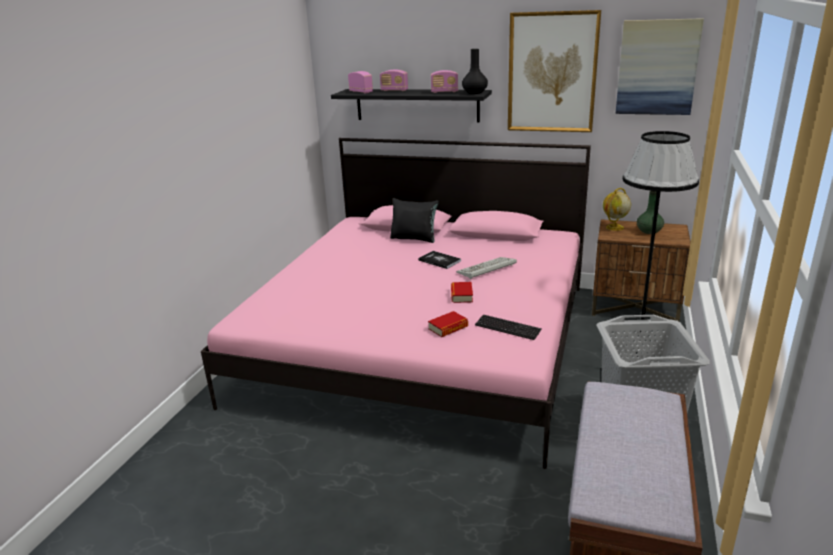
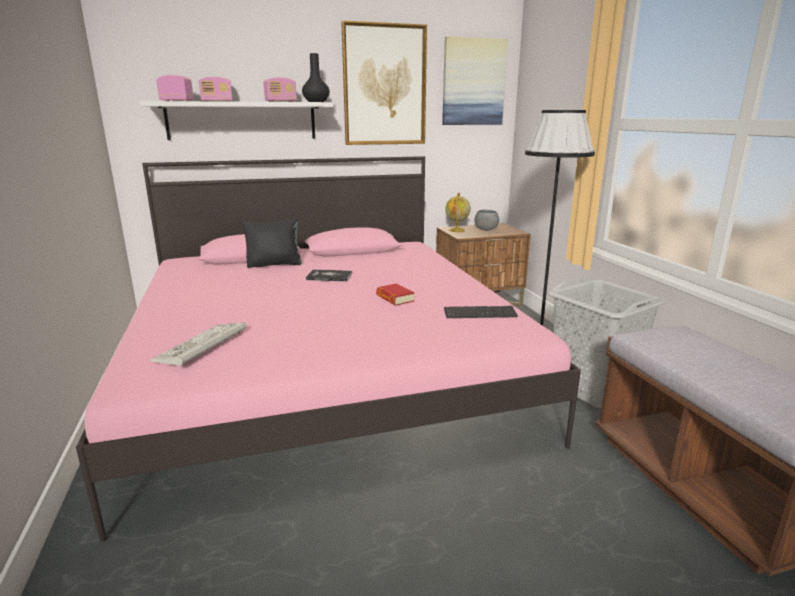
camera: 35 degrees left, 5 degrees down
black shelf [331,89,492,123] -> white shelf [140,101,333,140]
book [428,311,468,337] -> none
keyboard [456,257,517,279] -> keyboard moved to [150,323,246,367]
green vase [637,191,664,234] -> grey bowl [474,210,499,230]

